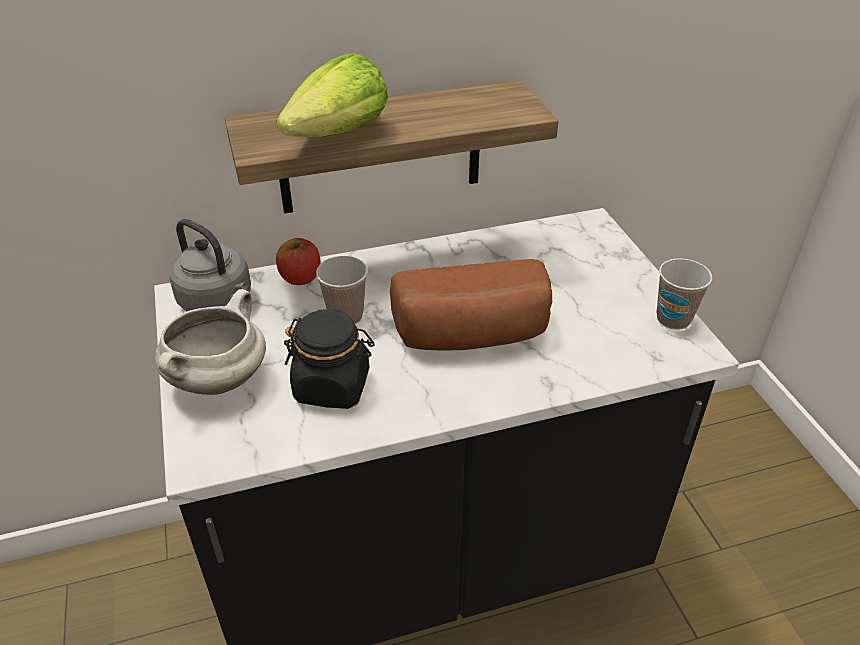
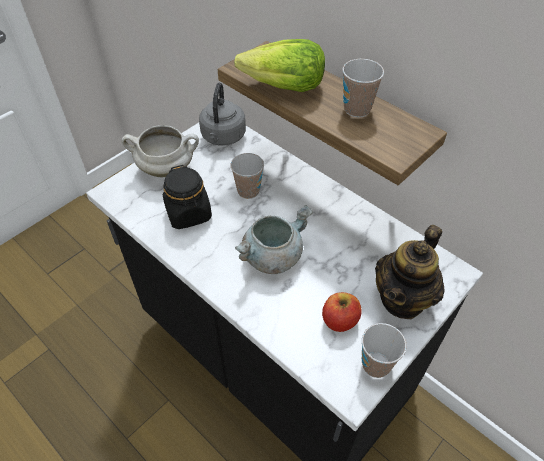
camera: 60 degrees right, 10 degrees up
apple [276,238,320,285] -> apple moved to [322,292,362,332]
bread [390,259,552,350] -> grey cooking pot [235,205,313,274]
none -> cup [342,59,384,117]
none -> teapot [375,225,444,319]

